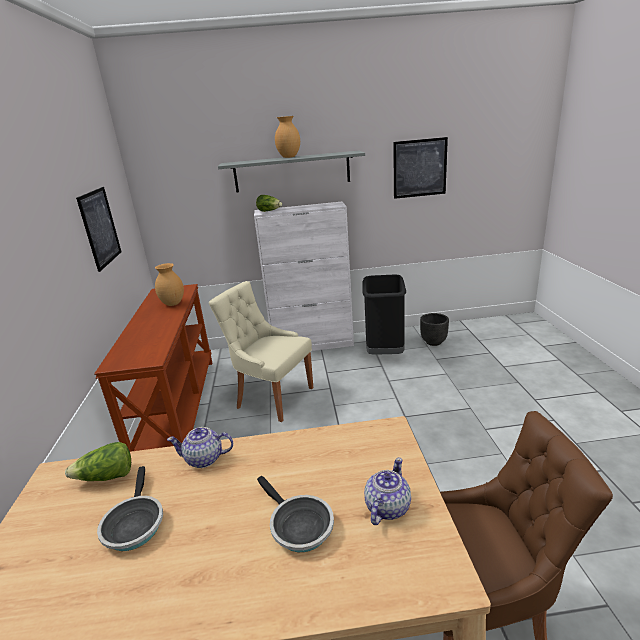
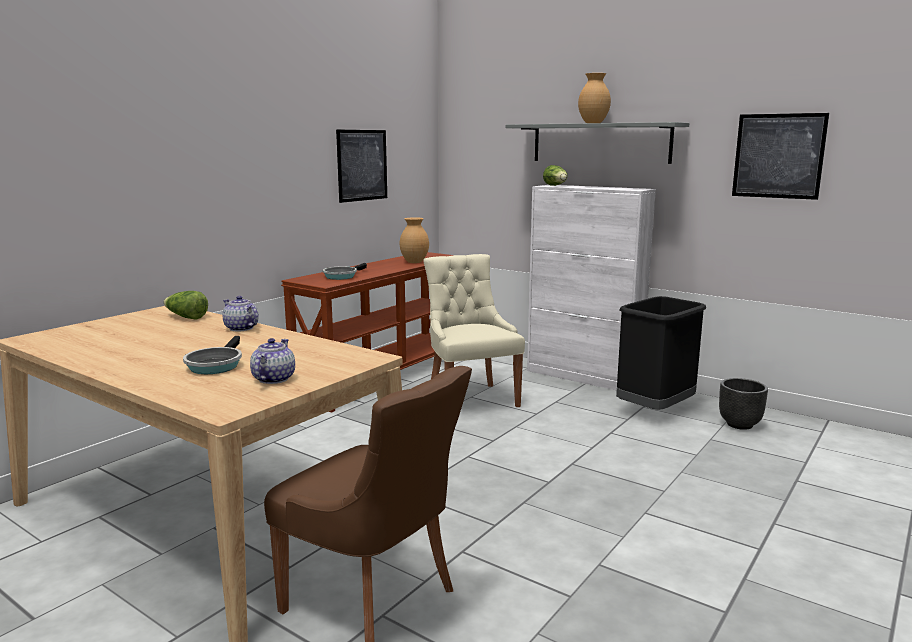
camera: 40 degrees right, 10 degrees down
frying pan [97,466,163,551] -> frying pan moved to [323,263,367,280]
teapot [364,458,411,525] -> teapot turned 60 degrees counterclockwise [250,338,295,384]

